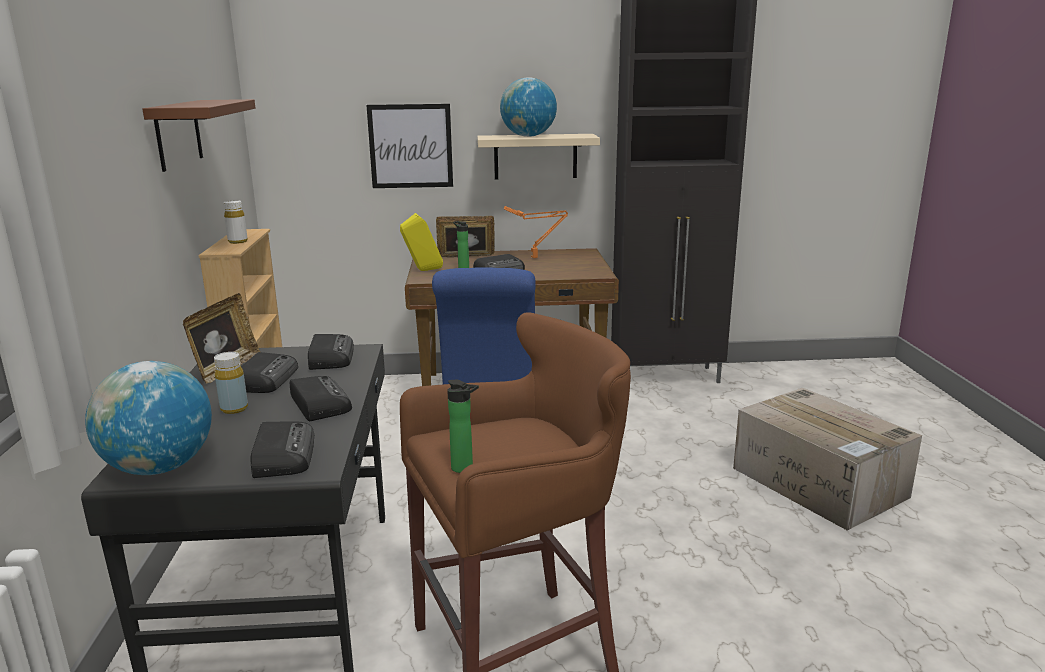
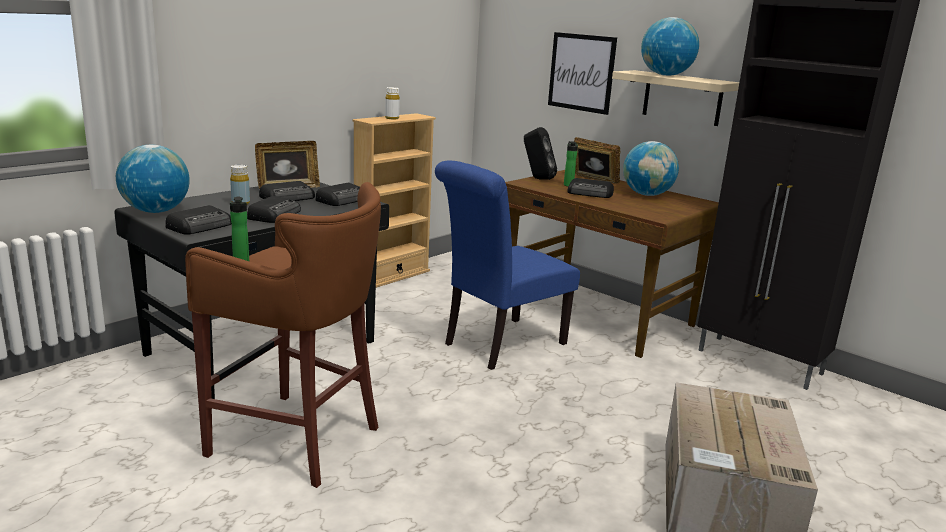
camera: 45 degrees right, 0 degrees up
brown shelf [143,99,255,172] -> none
yellow speaker [400,213,443,271] -> black speaker [524,127,557,180]
orange table lamp [503,206,568,258] -> globe [623,141,679,196]

